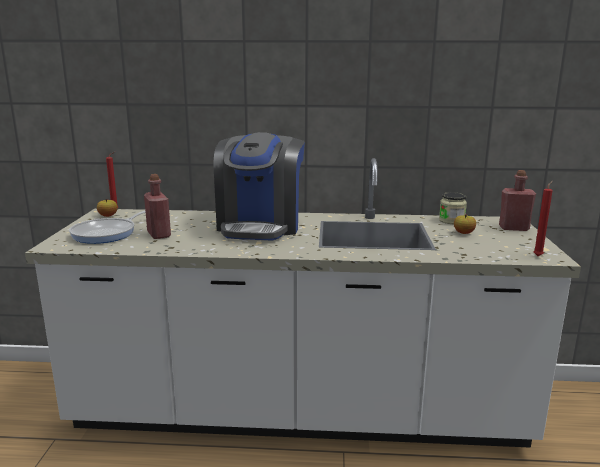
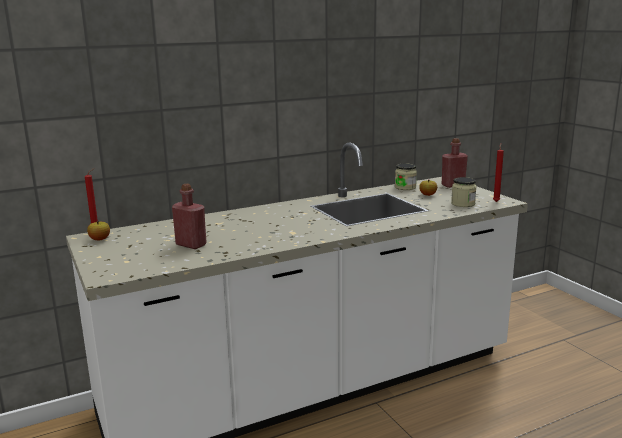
camera: 30 degrees left, 0 degrees up
frying pan [69,211,146,244] -> none
coffee machine [214,132,305,240] -> none
none -> jar [451,177,477,207]

